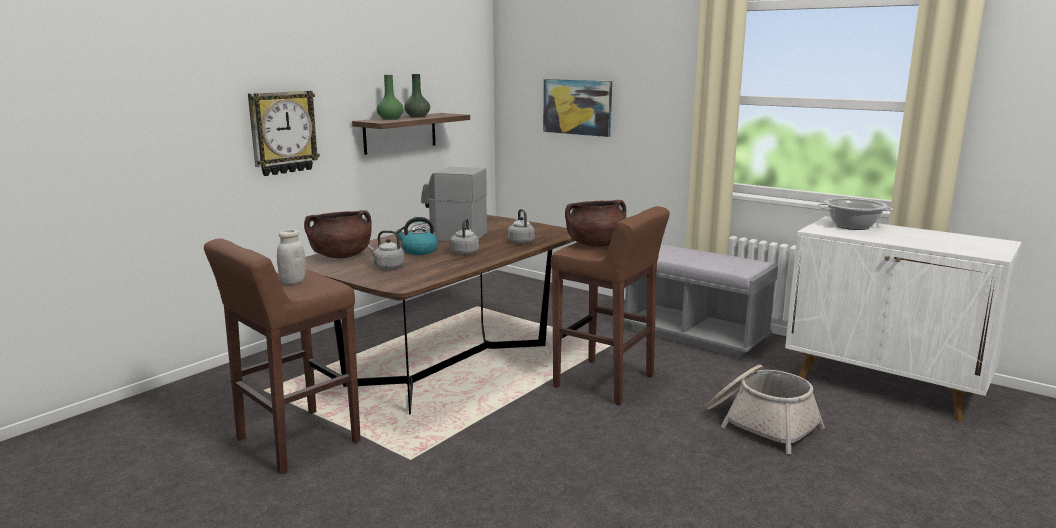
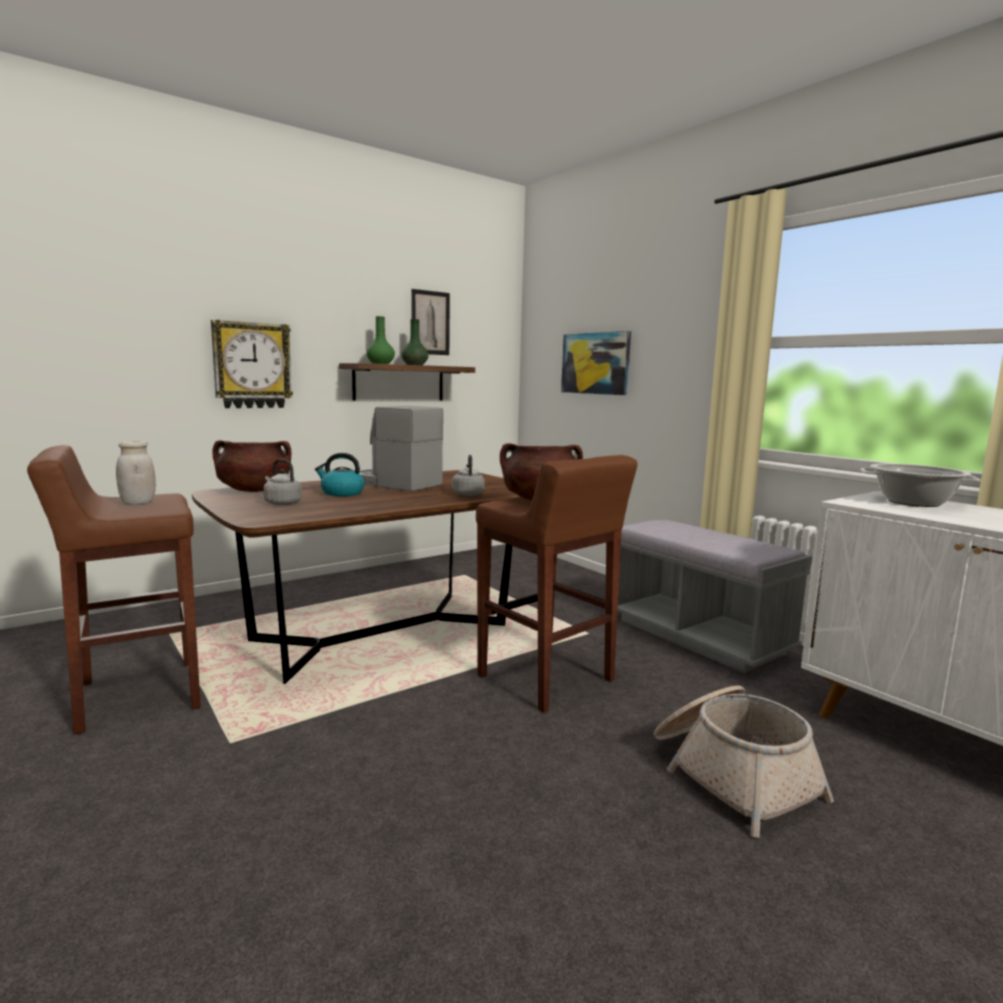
camera: 15 degrees right, 5 degrees down
grey kettle [450,218,479,255] -> none
none -> picture [411,289,450,355]

